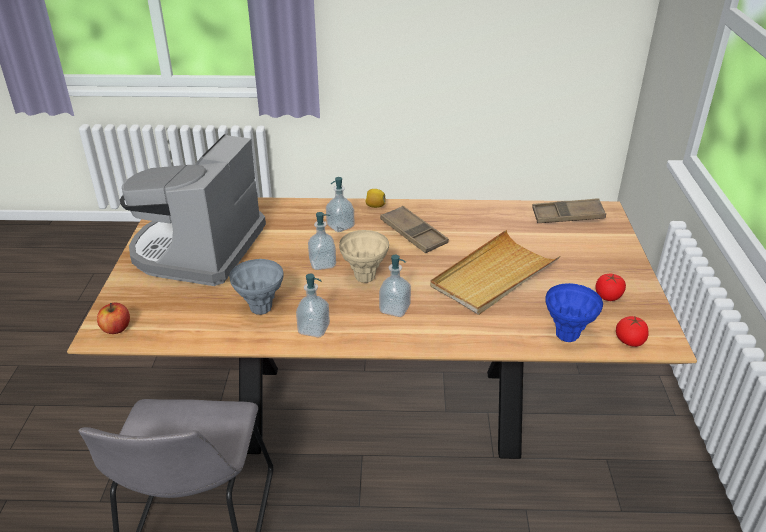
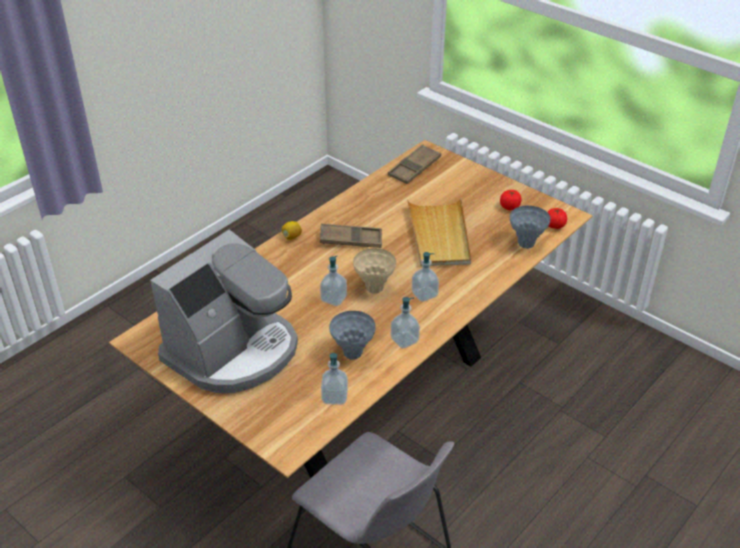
camera: 50 degrees left, 5 degrees up
apple [97,303,130,334] -> none
coffee machine [120,133,266,286] -> coffee machine turned 105 degrees counterclockwise [150,230,298,393]
soap dispenser [326,177,354,232] -> soap dispenser moved to [321,353,348,405]
blue vase [545,283,603,342] -> grey vase [510,205,551,249]

